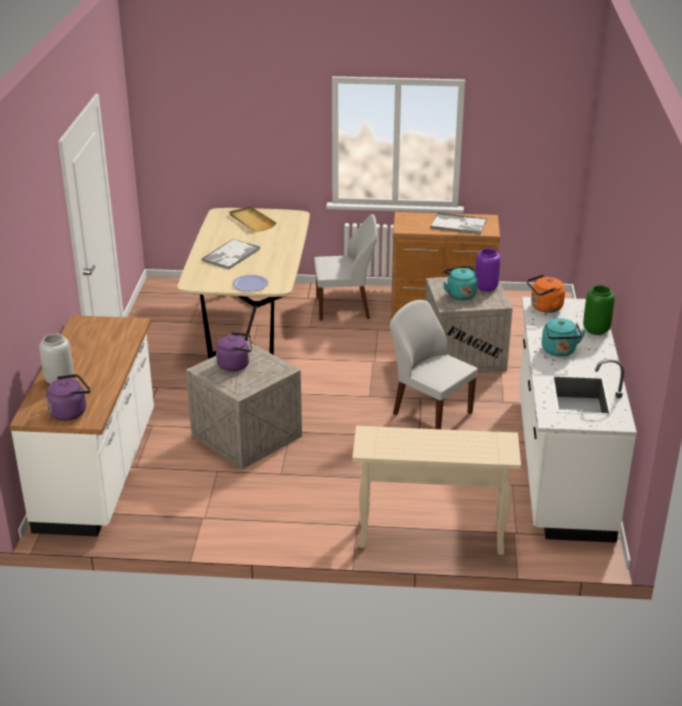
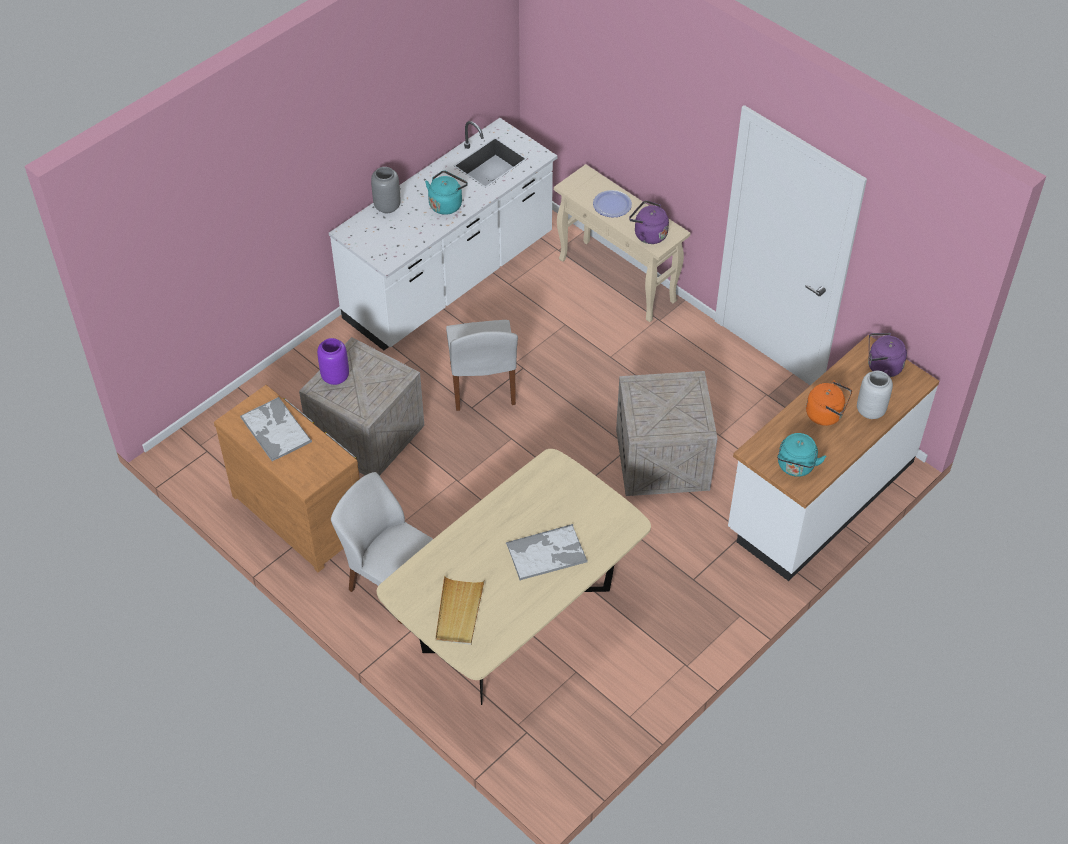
camera: 140 degrees left, 20 degrees up
purple kettle [216,332,252,372] -> purple kettle moved to [629,200,669,244]
plate [232,275,268,292] -> plate moved to [593,190,632,218]
turquoise kettle [443,266,478,300] -> turquoise kettle moved to [777,433,826,477]
orange kettle [527,274,565,313] -> orange kettle moved to [806,380,852,426]
green vase [583,285,615,335] -> grey vase [371,167,401,213]

